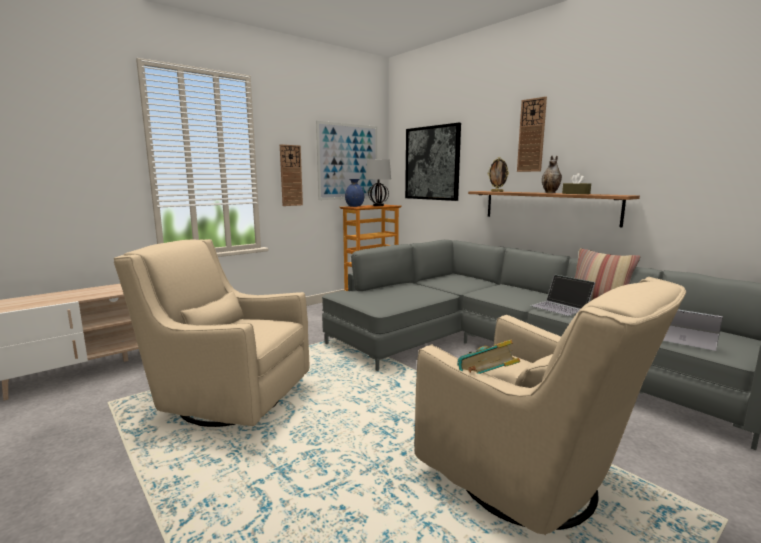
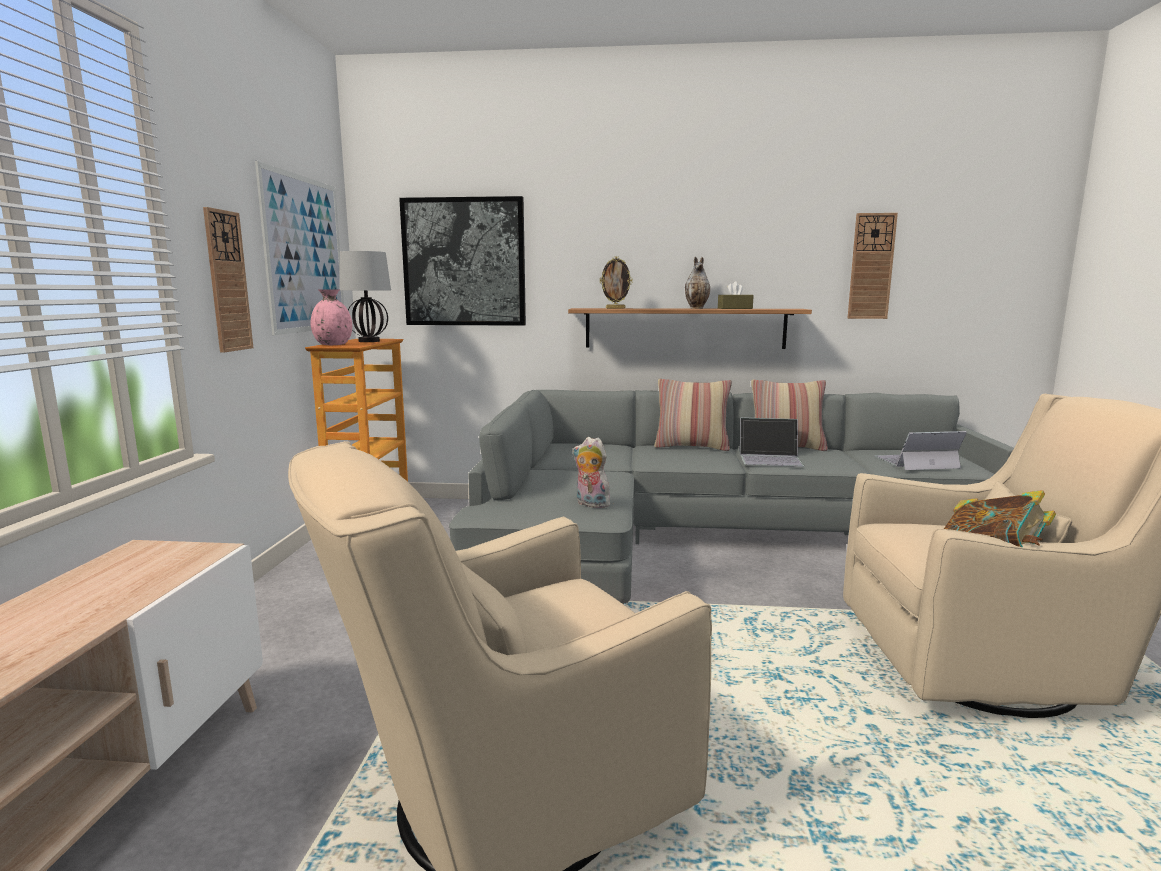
camera: 45 degrees left, 0 degrees up
blue vase [345,179,364,207] -> pink vase [311,290,352,345]
wall clock [517,97,547,172] -> wall clock moved to [848,213,898,319]
none -> plush toy [573,437,612,508]
none -> pillow [654,379,732,451]

